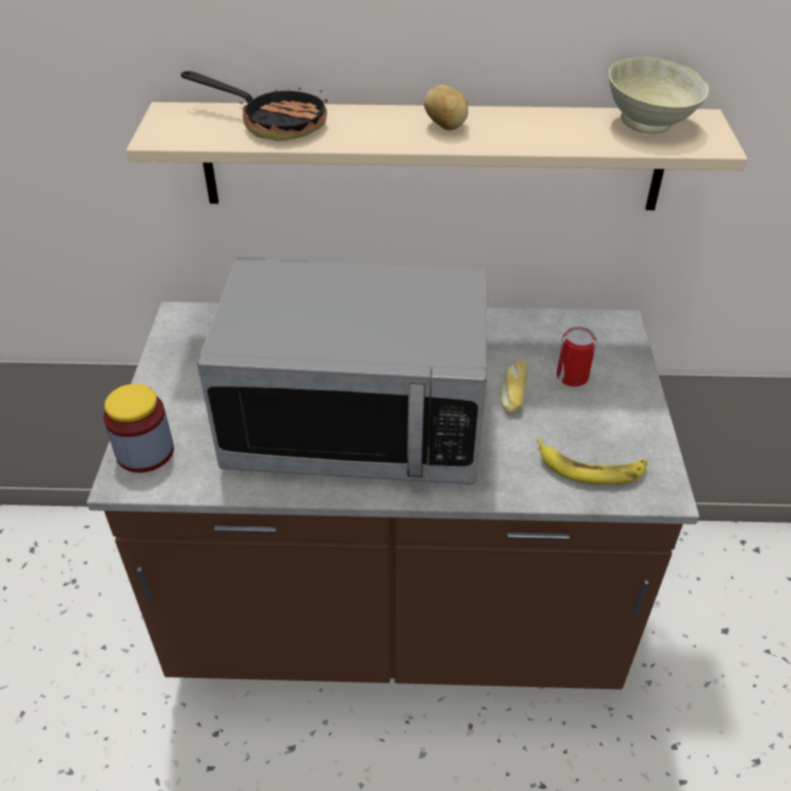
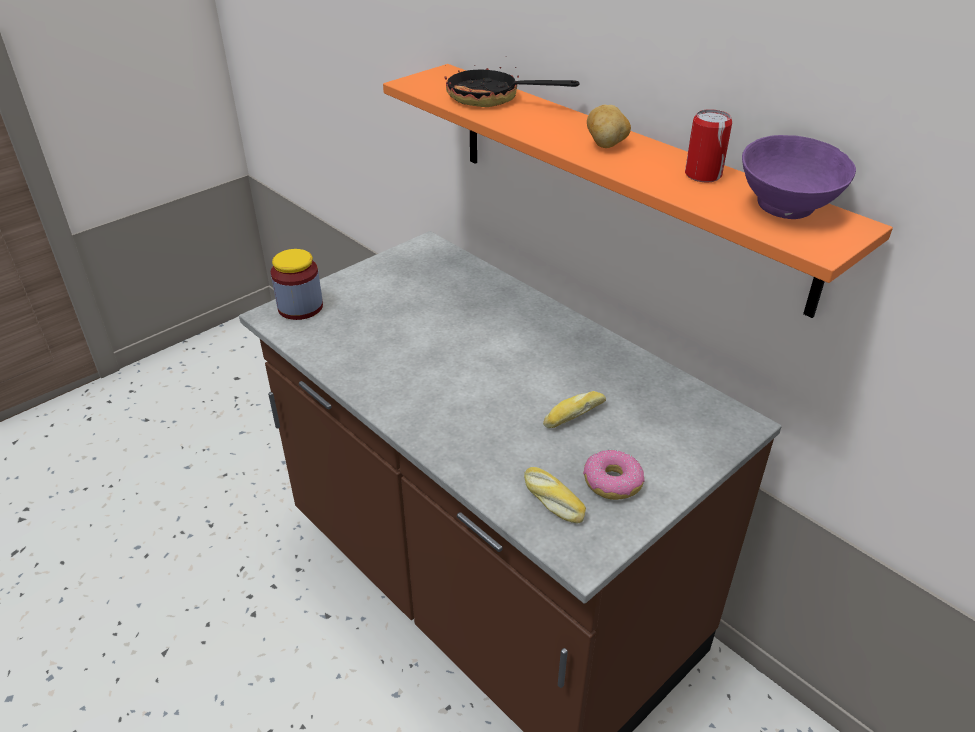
camera: 45 degrees right, 5 degrees down
beige shelf [126,102,747,210] -> orange shelf [383,64,893,318]
frying pan [181,71,328,141] -> frying pan turned 135 degrees clockwise [444,65,579,107]
microwave [197,257,487,485] -> none
banana [537,438,648,485] -> bread [524,467,586,523]
can [557,327,596,387] -> can moved to [685,109,732,182]
beige bowl [608,57,709,134] -> purple bowl [742,135,856,219]
none -> donut [583,450,645,500]

